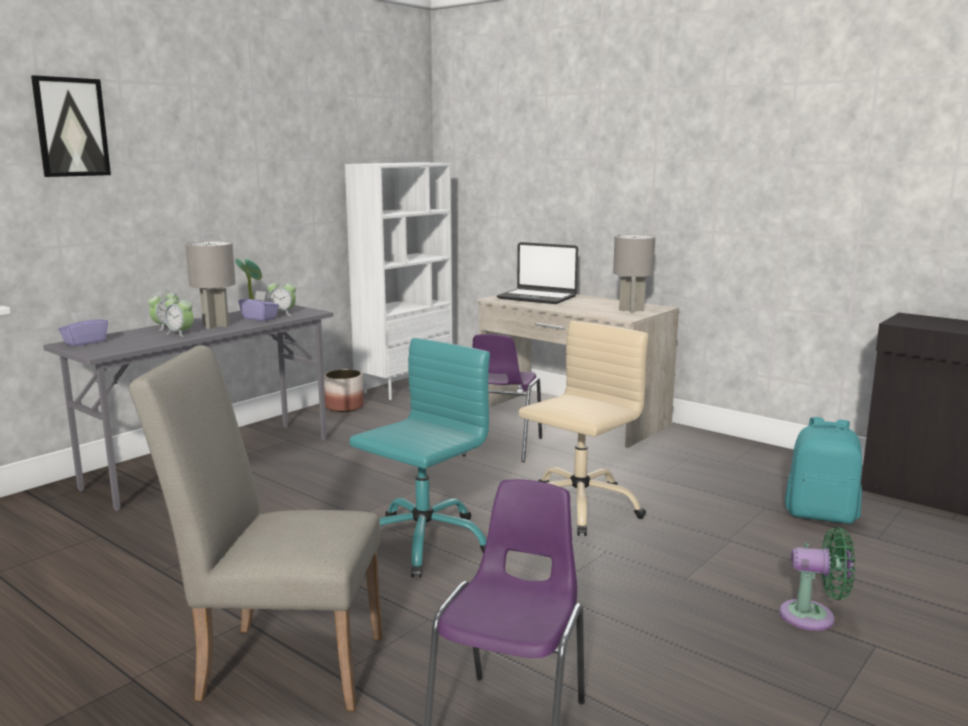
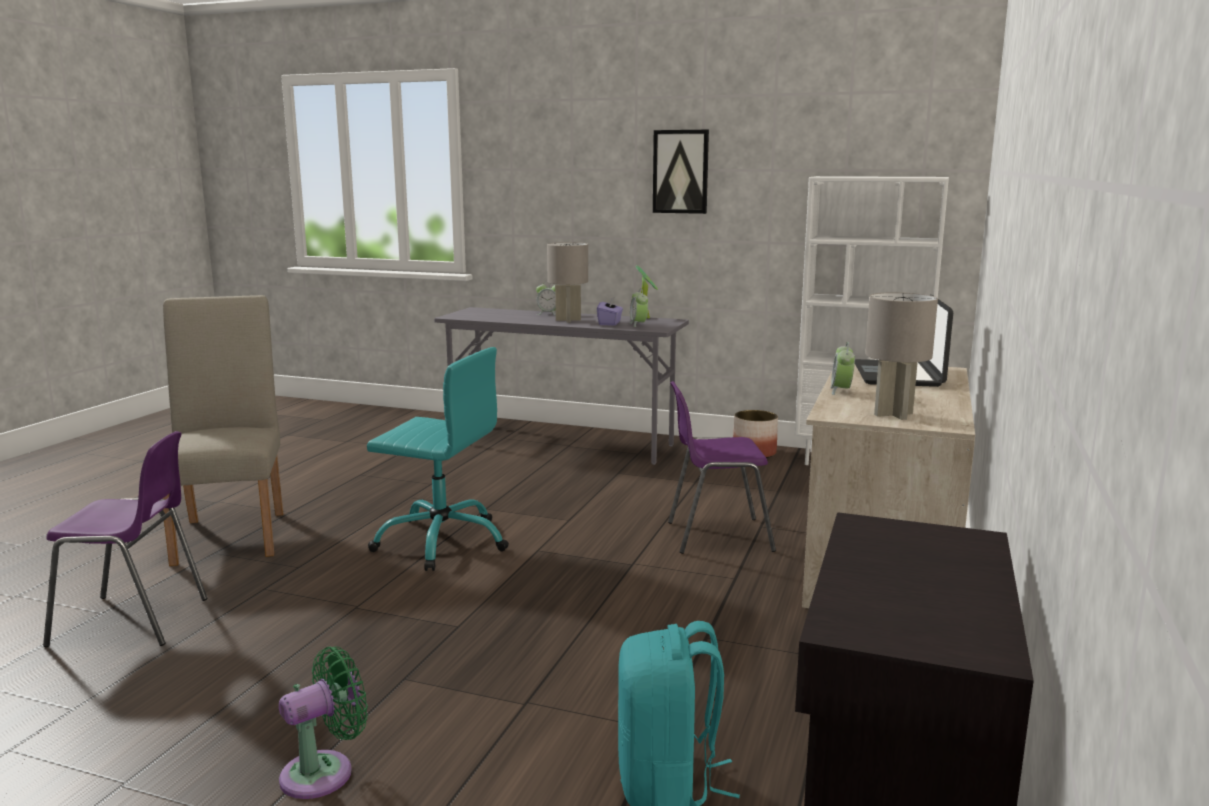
camera: 70 degrees right, 0 degrees up
picture [31,75,111,177] -> picture moved to [653,130,709,214]
purple tissue box [58,310,108,346] -> none
alarm clock [164,294,194,337] -> alarm clock moved to [830,342,855,395]
beige office chair [518,321,648,536] -> none
green fan [779,527,855,631] -> green fan turned 120 degrees counterclockwise [279,646,368,799]

